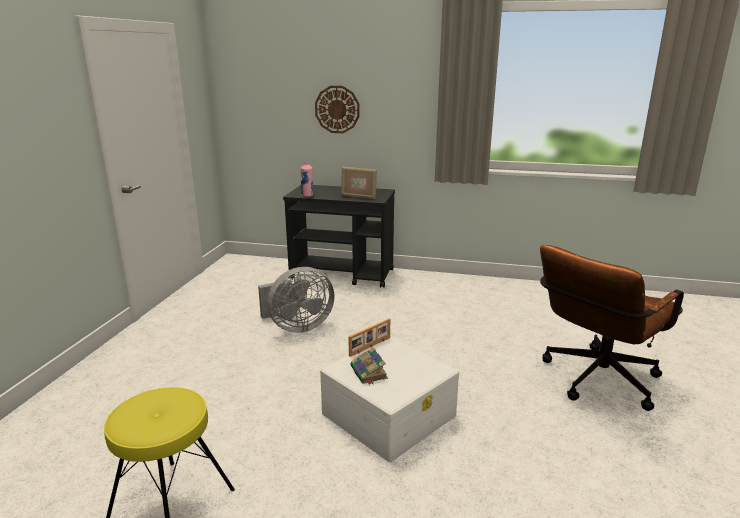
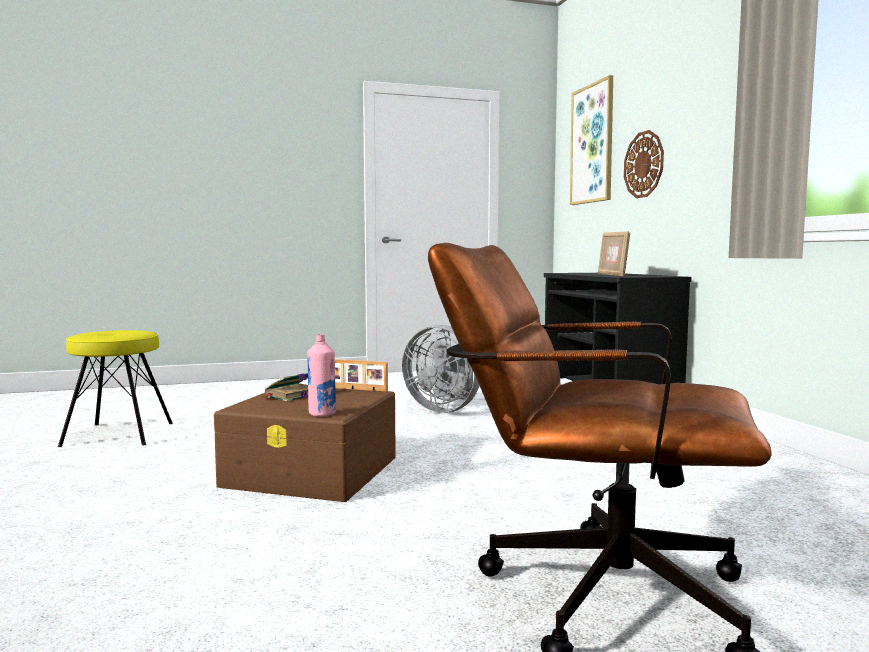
camera: 60 degrees right, 15 degrees down
pink bottle [301,160,313,197] -> pink bottle moved to [307,334,336,417]
white storage box [320,337,459,462] -> brown storage box [214,388,396,502]
none -> picture [570,75,613,205]

